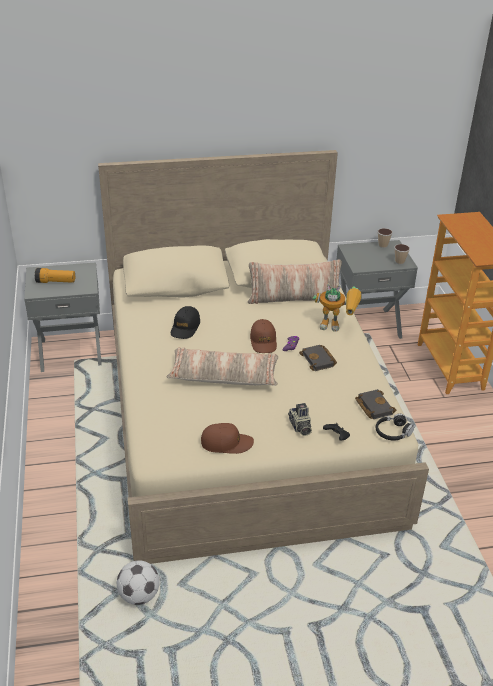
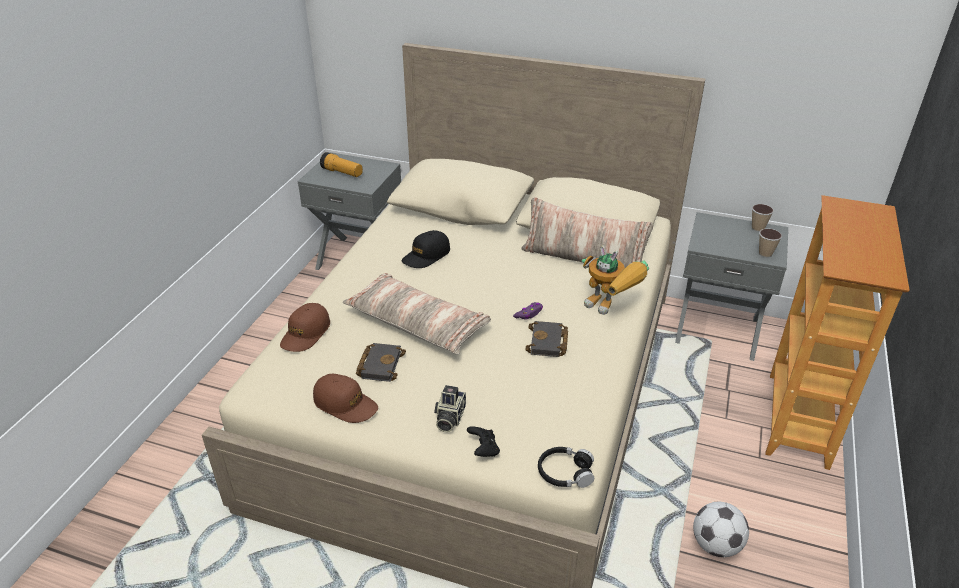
camera: 30 degrees right, 0 degrees up
football [117,560,160,605] -> football moved to [693,502,749,557]
brown cap [250,319,277,353] -> brown cap moved to [280,303,330,352]
black book [355,389,396,419] -> black book moved to [356,343,406,382]

